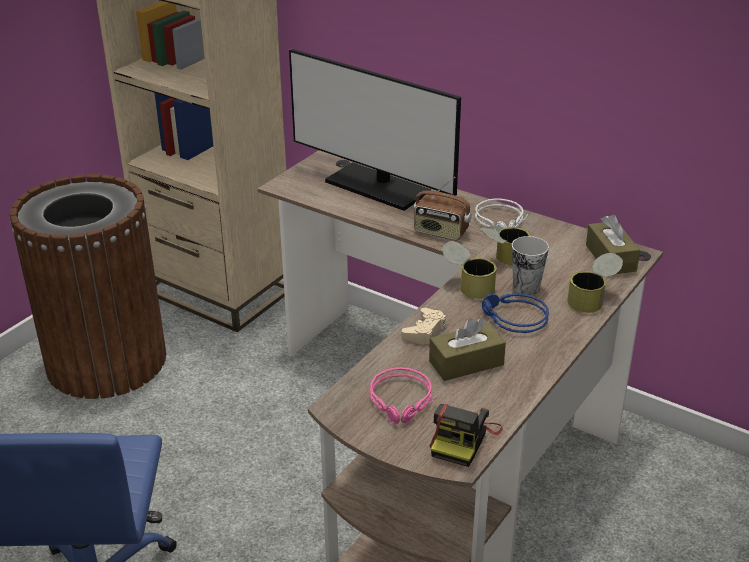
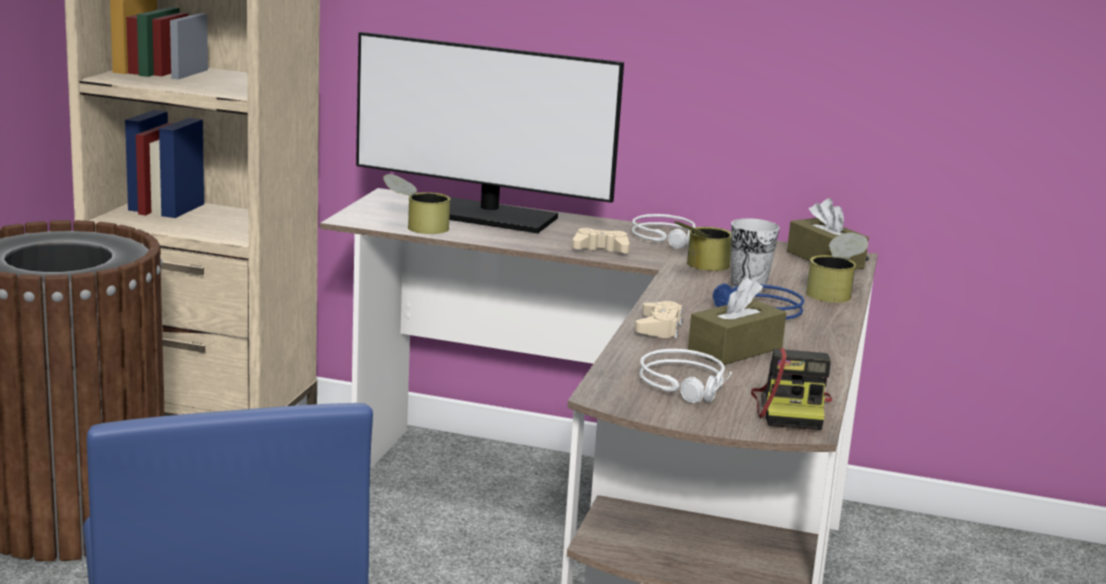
camera: 20 degrees left, 15 degrees down
pink headphones [370,367,436,424] -> grey headphones [639,349,732,403]
radio [413,177,472,240] -> beige game controller [572,228,630,253]
can [442,241,497,299] -> can moved to [383,174,451,234]

